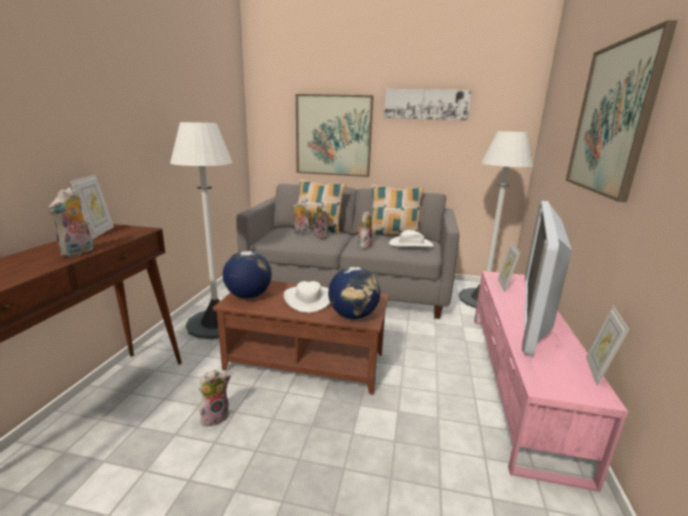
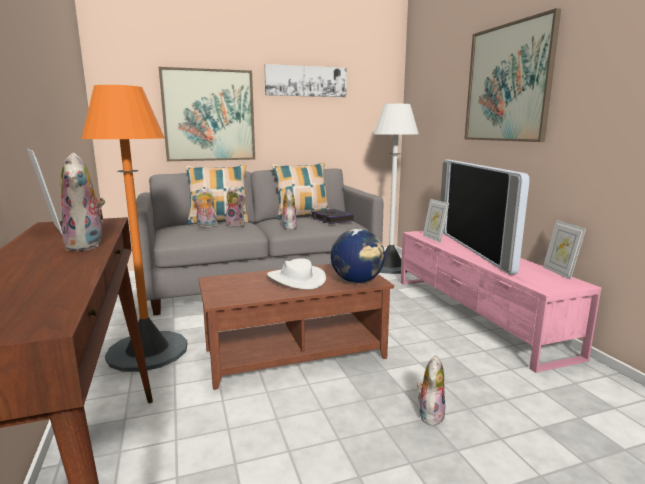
camera: 30 degrees left, 5 degrees down
white floor lamp [170,122,233,339] -> orange floor lamp [81,85,187,372]
plush toy [199,370,231,426] -> plush toy moved to [417,355,445,426]
globe [223,251,272,298] -> none
white hat [389,230,434,247] -> book [311,209,354,224]

